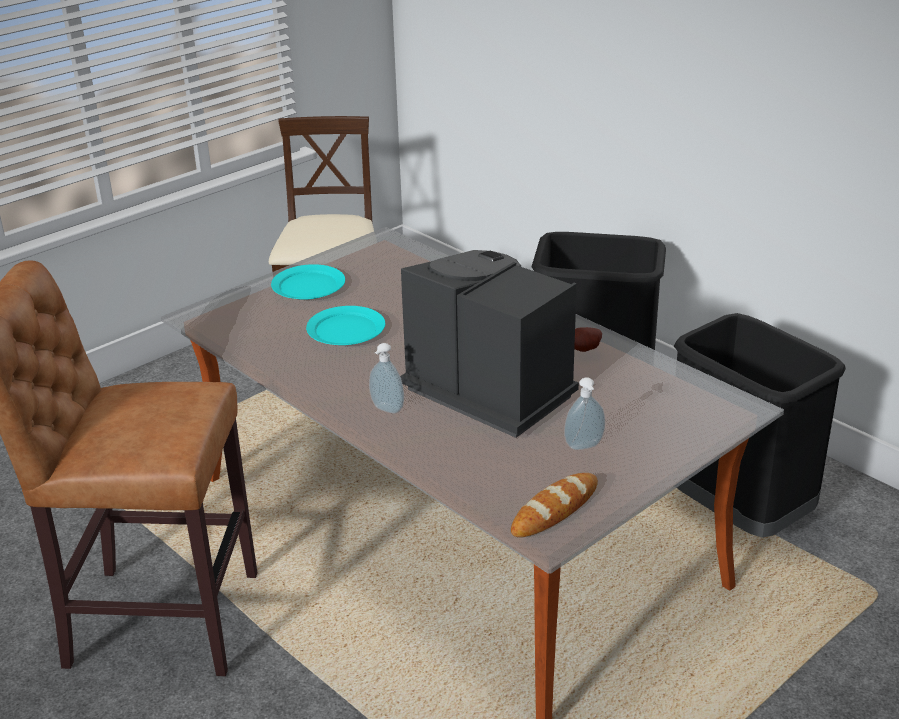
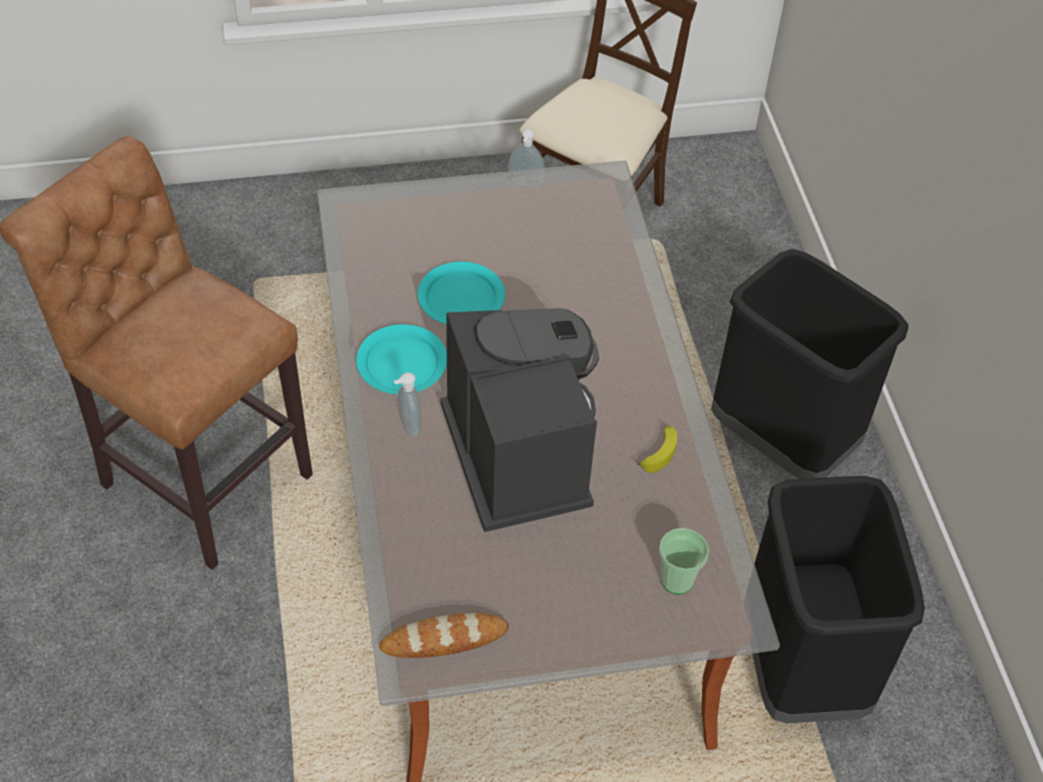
camera: 30 degrees right, 20 degrees up
turquoise plate [271,264,345,300] -> turquoise plate moved to [356,324,447,394]
soap dispenser [564,377,605,450] -> soap dispenser moved to [508,129,545,188]
potato [574,327,602,352] -> banana [637,425,677,473]
none -> cup [659,528,709,595]

